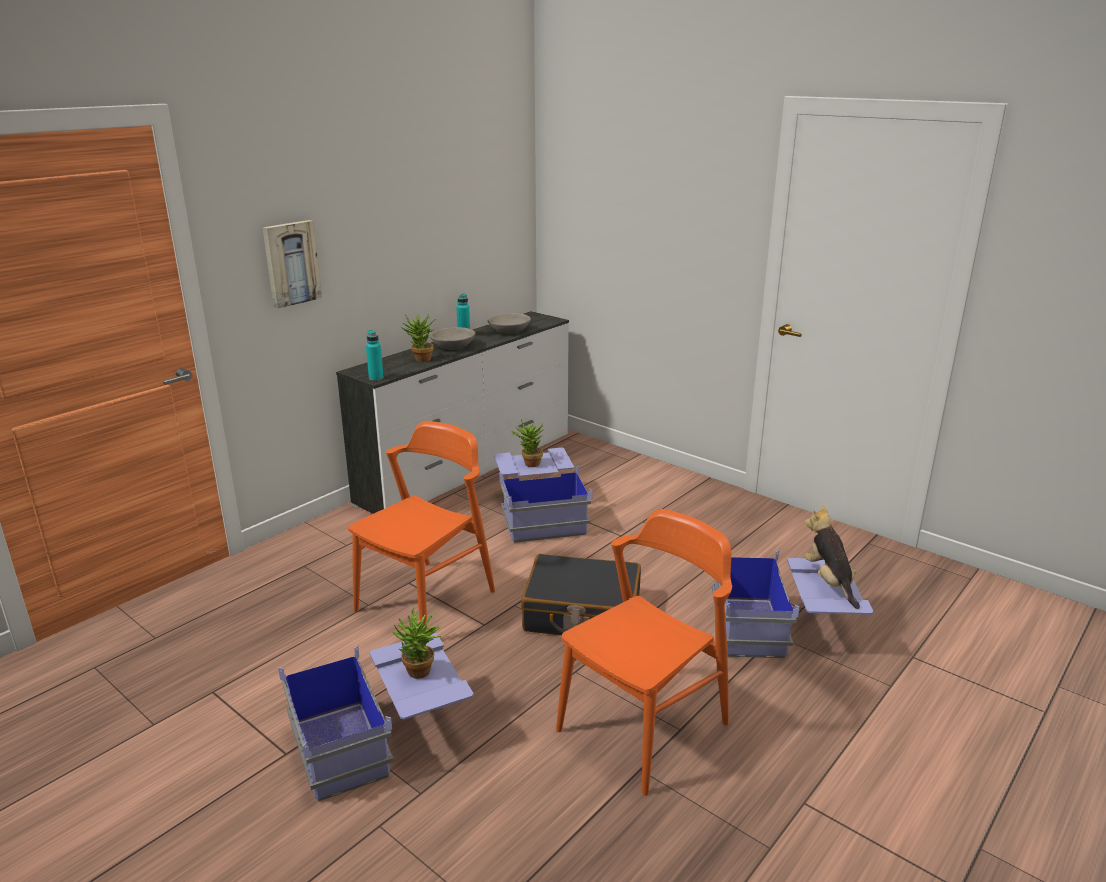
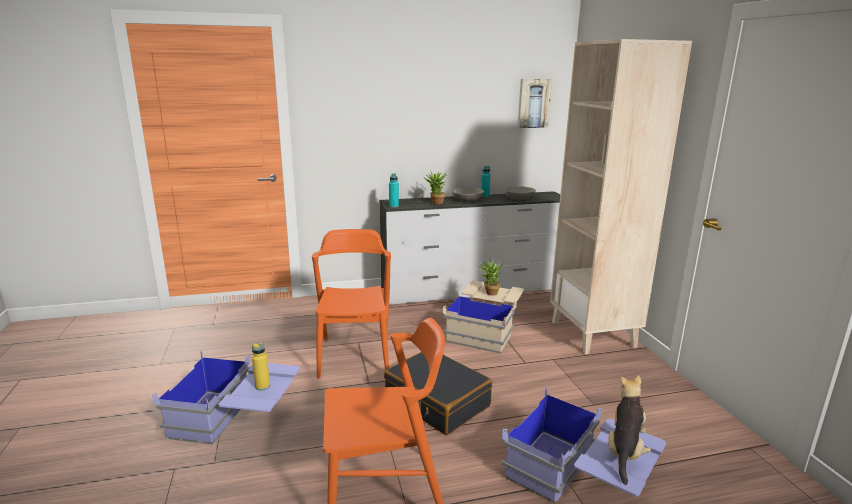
camera: 35 degrees right, 5 degrees down
picture [263,220,322,309] -> picture moved to [518,79,552,128]
orange chair [348,421,495,629] -> orange chair turned 75 degrees counterclockwise [312,229,391,379]
potted plant [392,606,441,679] -> yellow bottle [252,343,270,391]
blue storage box [494,448,593,543] -> beige storage box [443,280,524,354]
none -> beige bookcase [550,39,692,354]

